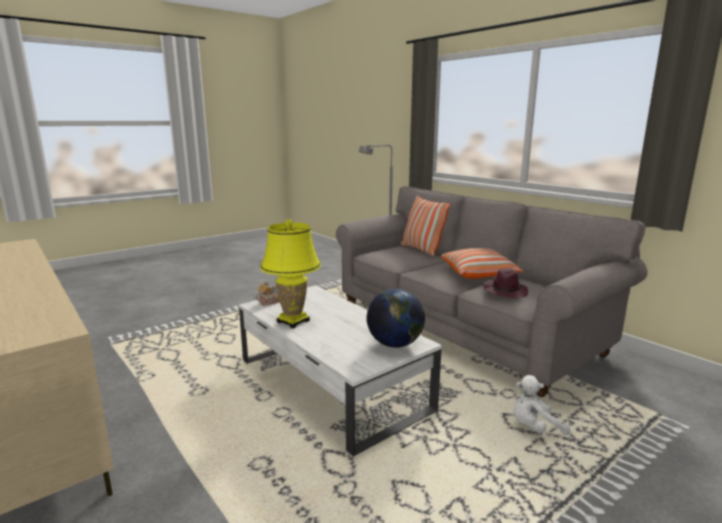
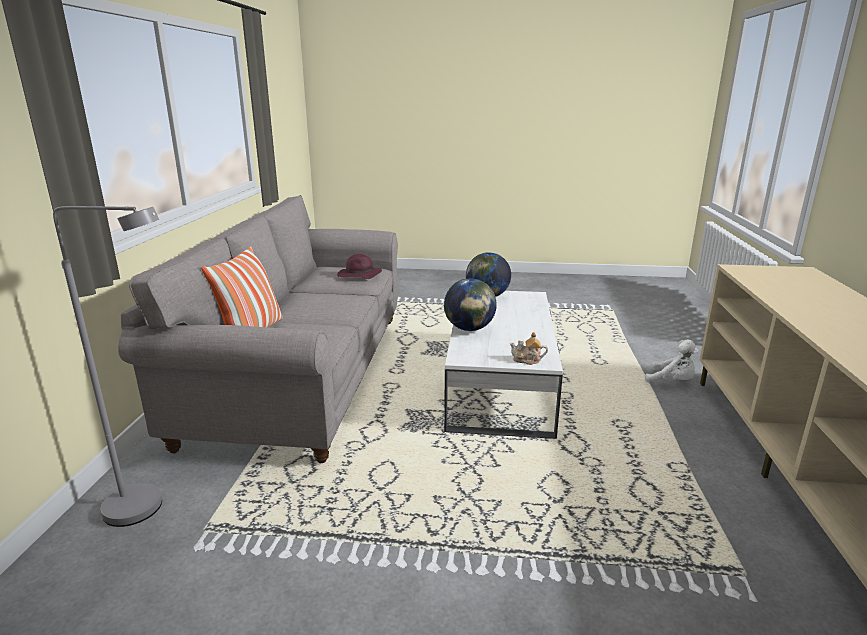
camera: 135 degrees left, 5 degrees up
yellow table lamp [260,219,321,328] -> none
pillow [441,248,523,279] -> none
white plush toy [513,375,570,435] -> white plush toy moved to [645,340,698,382]
none -> globe [444,278,497,331]

